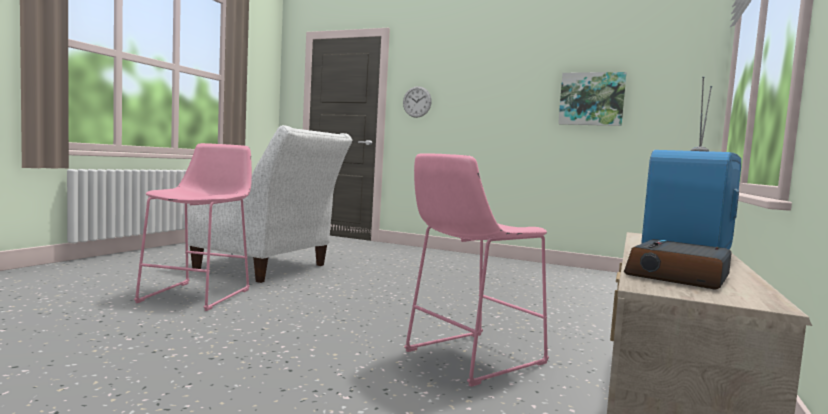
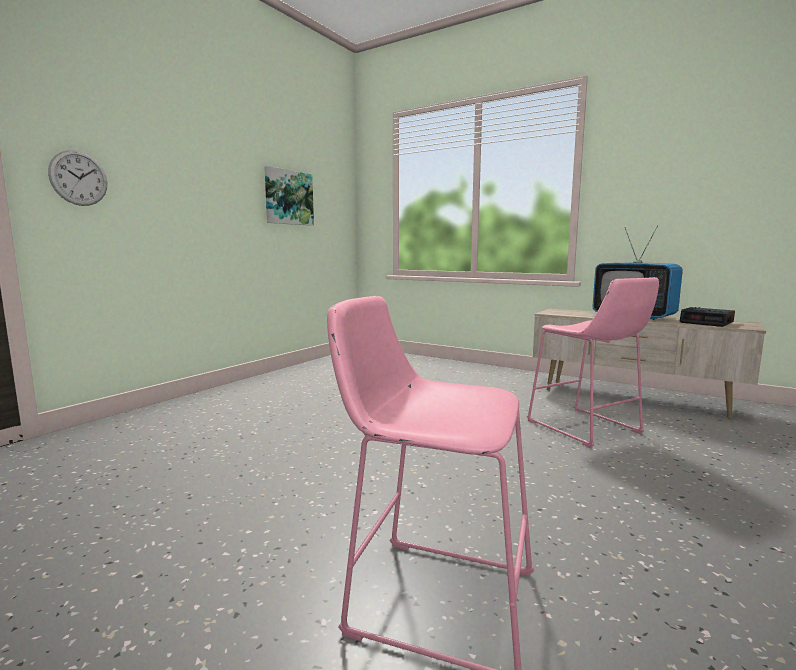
camera: 80 degrees left, 5 degrees up
white armchair [187,125,352,283] -> none

